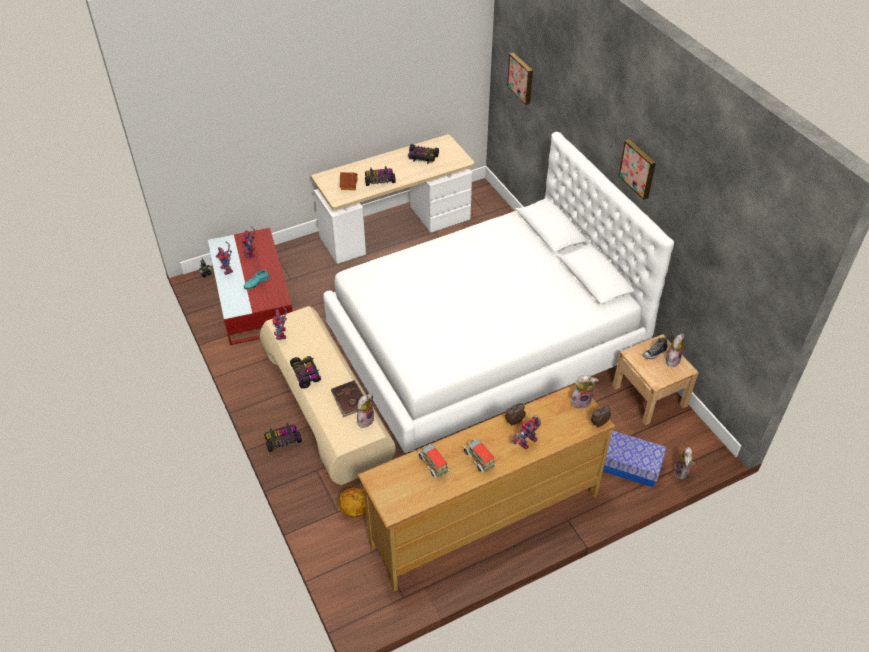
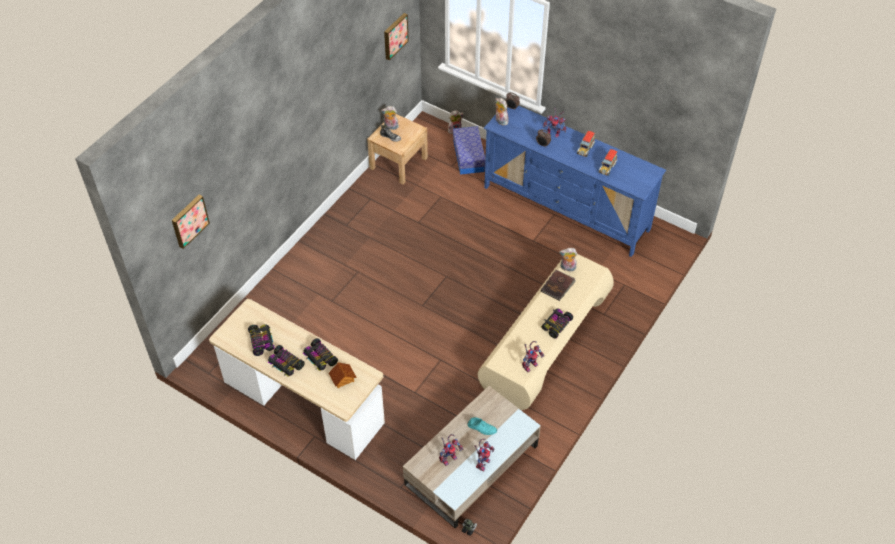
camera: 120 degrees left, 5 degrees up
red coffee table [208,228,293,345] -> beige coffee table [403,386,541,528]
toy car [265,423,302,452] -> toy car moved to [268,345,304,377]
white bed [324,132,674,454] -> none
basketball [338,487,366,517] -> none
brown dresser [357,384,616,591] -> blue dresser [484,106,666,257]
picture [618,139,656,200] -> picture moved to [384,13,409,60]

